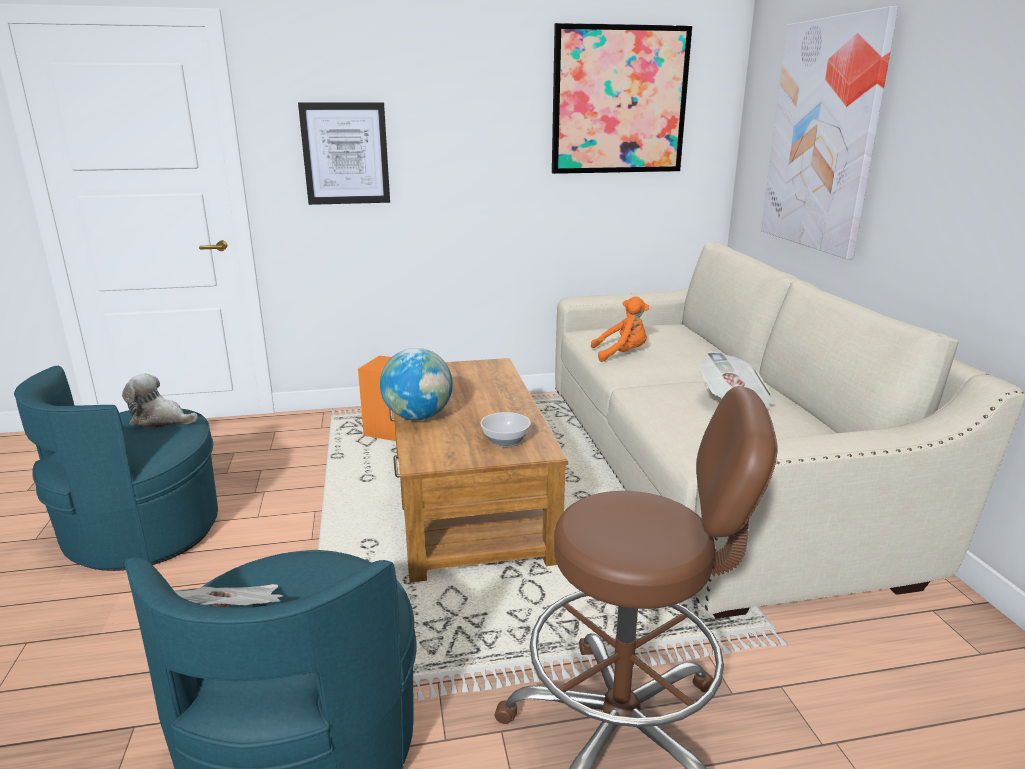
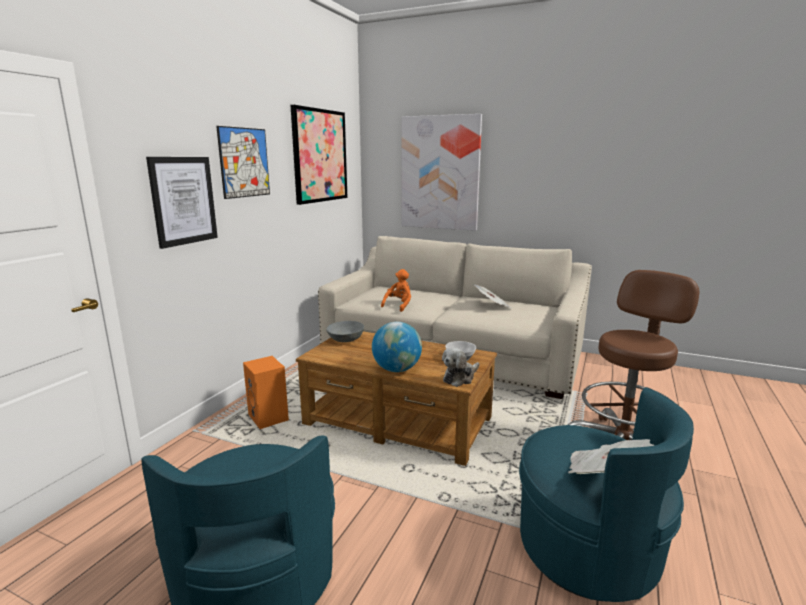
camera: 55 degrees left, 5 degrees down
plush toy [122,373,198,429] -> plush toy moved to [442,348,479,387]
none -> picture [216,126,270,199]
none -> grey bowl [326,321,364,342]

